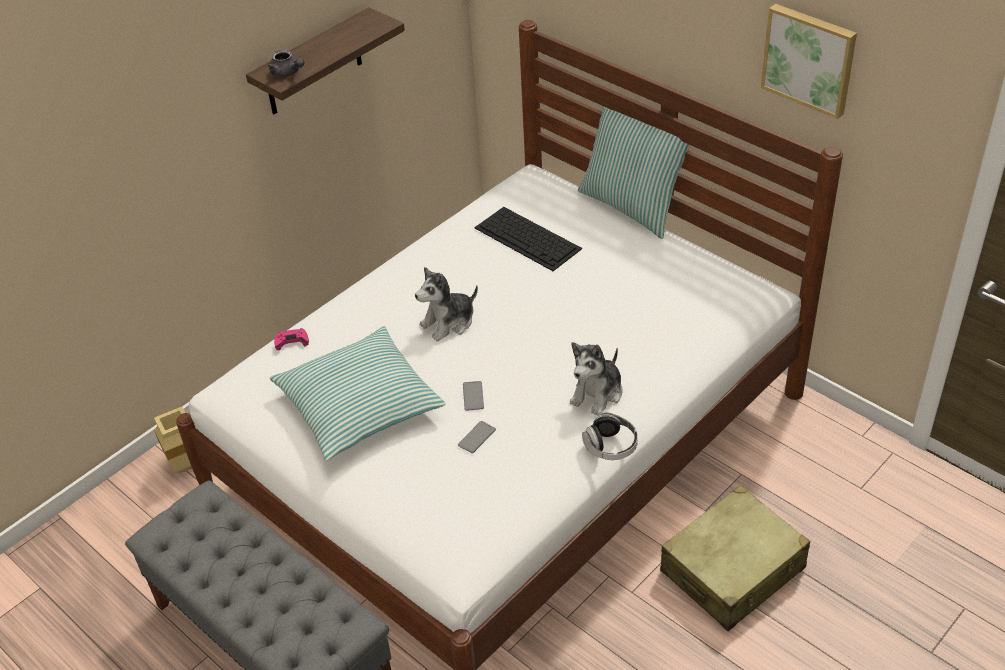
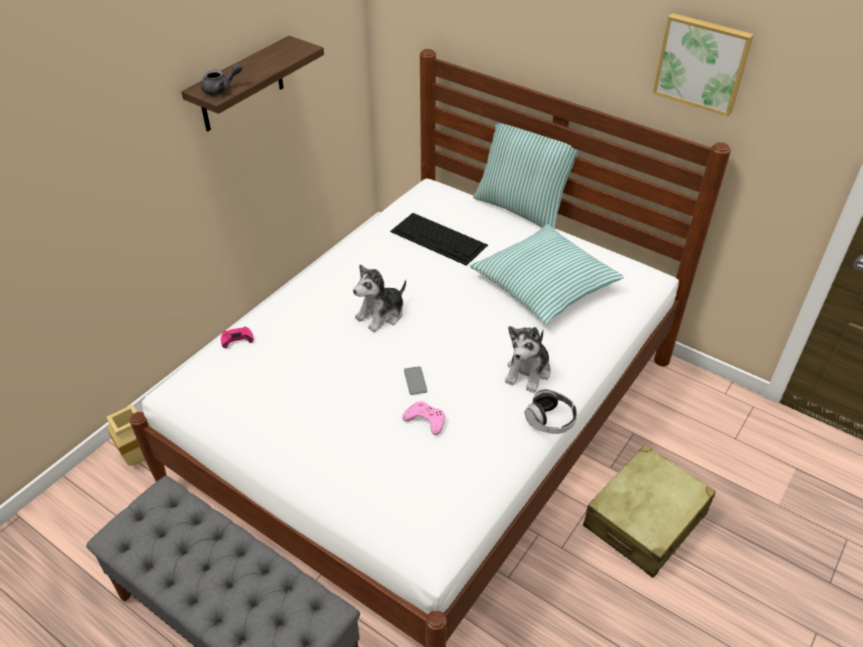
camera: 10 degrees left, 0 degrees up
grey teapot [268,50,304,77] -> grey teapot turned 60 degrees counterclockwise [201,63,242,95]
pillow [270,326,445,461] -> pillow moved to [470,224,624,324]
phone [458,421,496,453] -> pink game controller [402,401,445,435]

